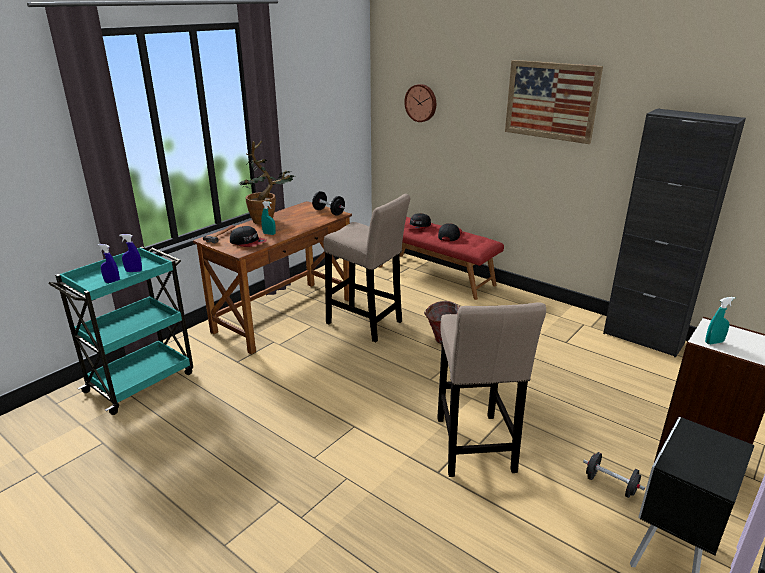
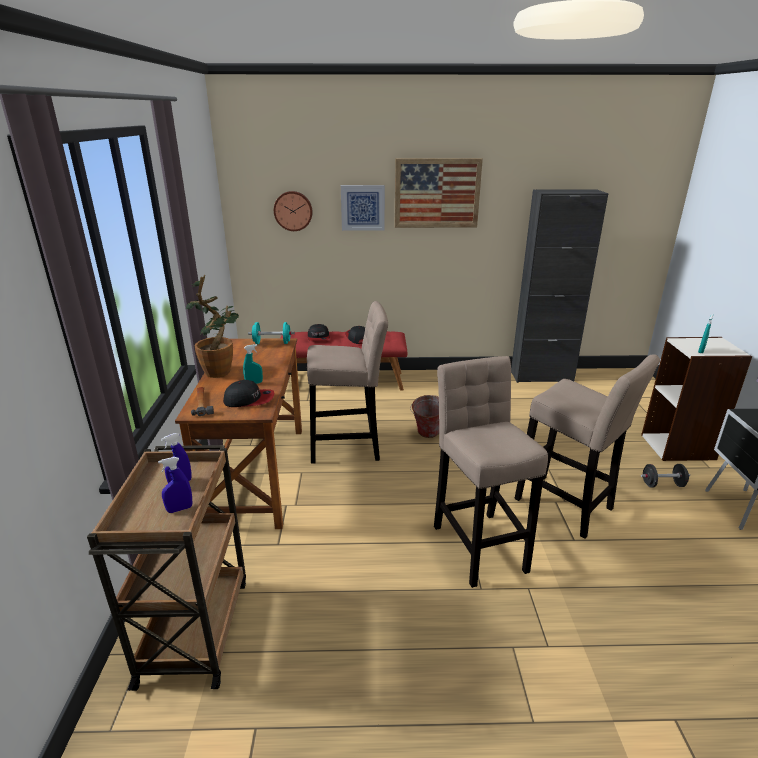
camera: 40 degrees left, 0 degrees up
turquoise cart [49,246,193,415] -> brown cart [87,445,246,691]
black dumbbell [312,191,345,216] -> turquoise dumbbell [248,322,295,344]
none -> picture [341,185,385,231]
none -> beige stool [434,356,548,588]

